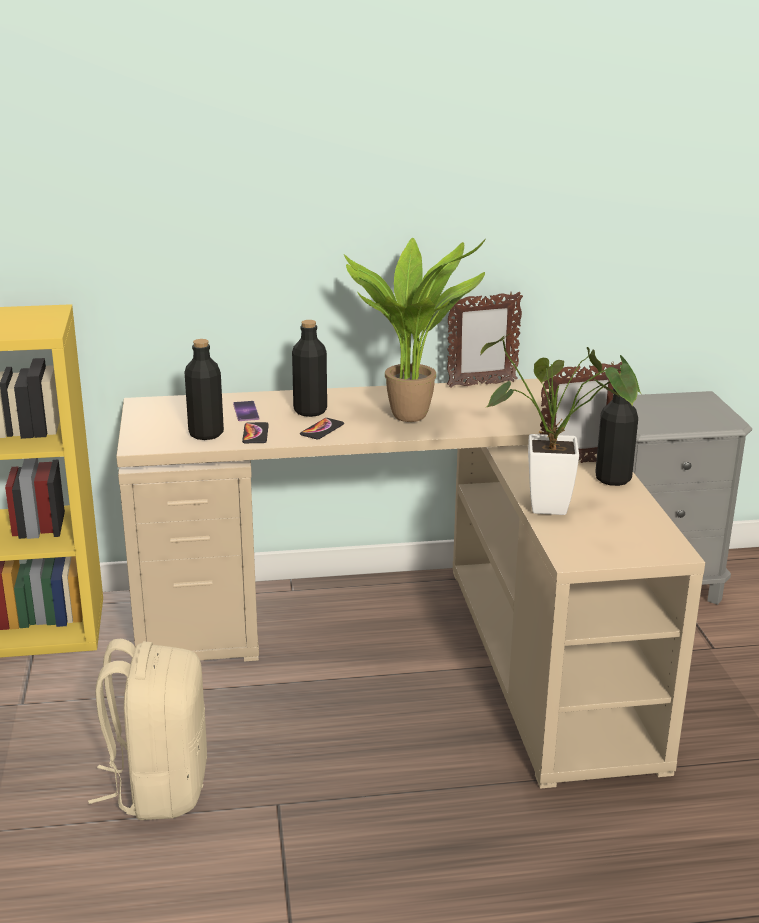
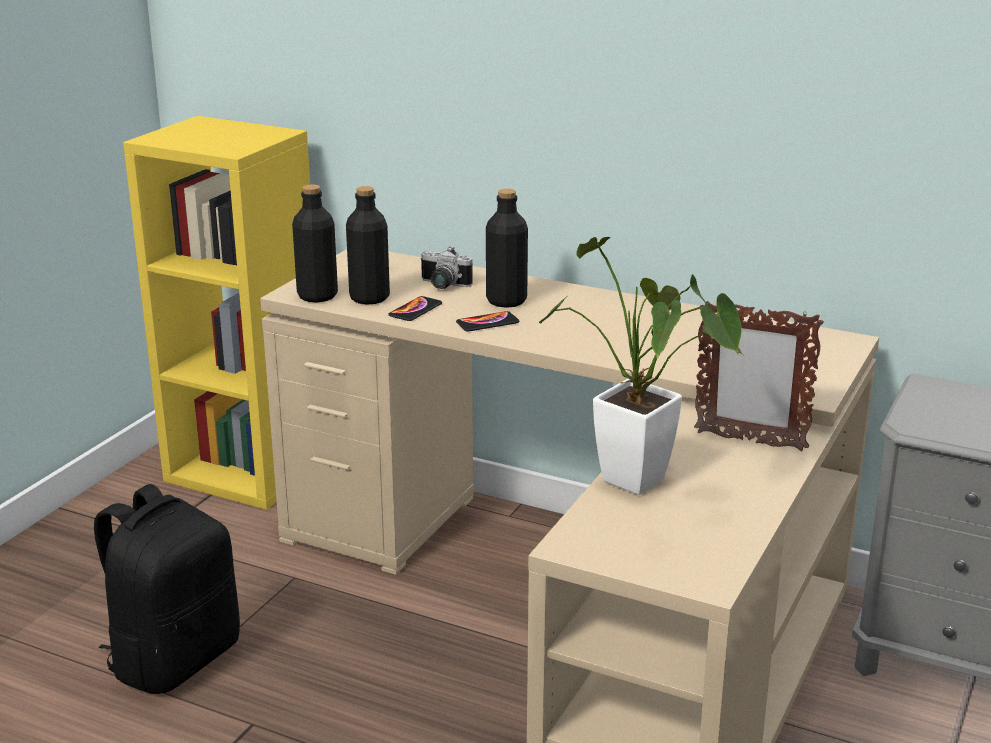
camera: 35 degrees right, 0 degrees up
beige backpack [88,639,207,820] -> black backpack [94,484,240,694]
phone [233,401,259,421] -> camera [421,247,473,289]
potted plant [344,238,486,422] -> none
picture frame [447,292,523,388] -> none
black bottle [595,388,638,486] -> black bottle moved to [292,184,338,303]

